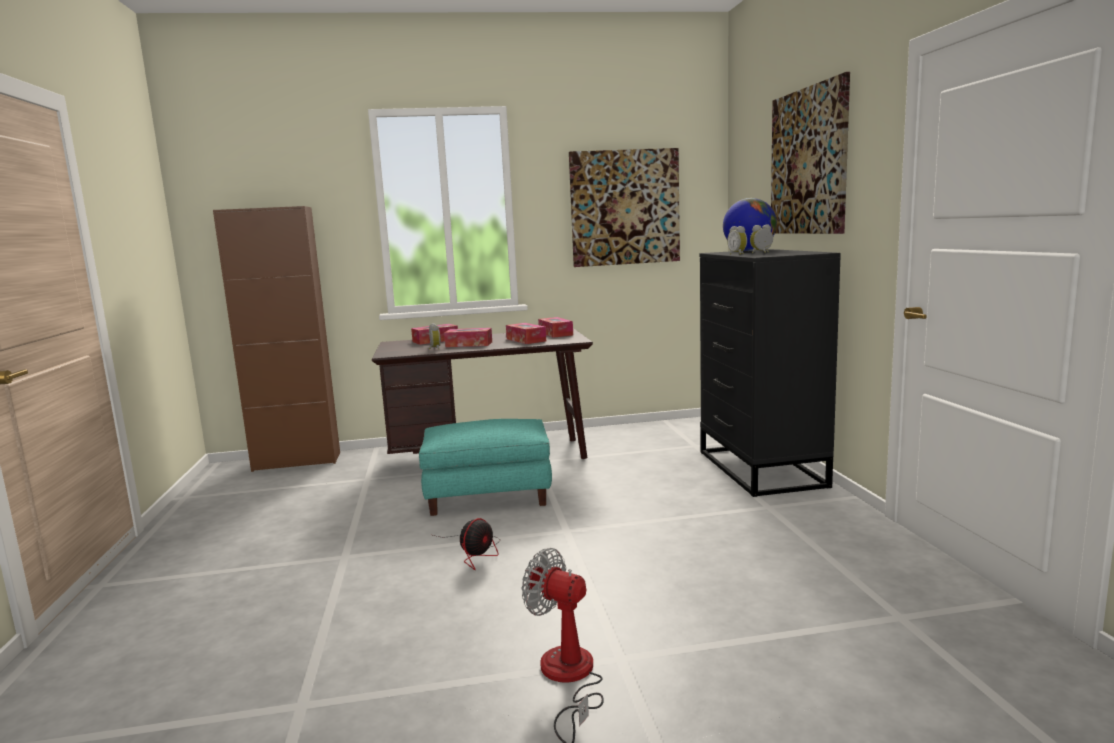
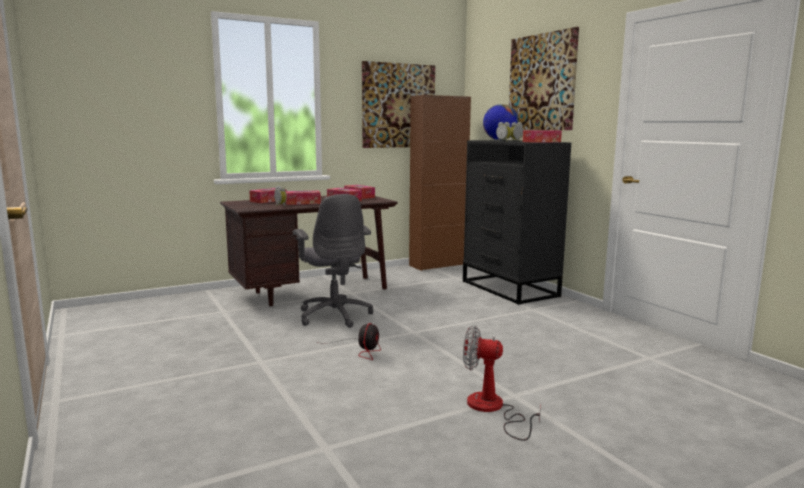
camera: 20 degrees left, 0 degrees up
brown cabinet [213,206,340,472] -> brown cabinet moved to [409,95,471,271]
turquoise ottoman [419,419,552,516] -> grey office chair [293,194,373,328]
none -> tissue box [523,130,562,143]

